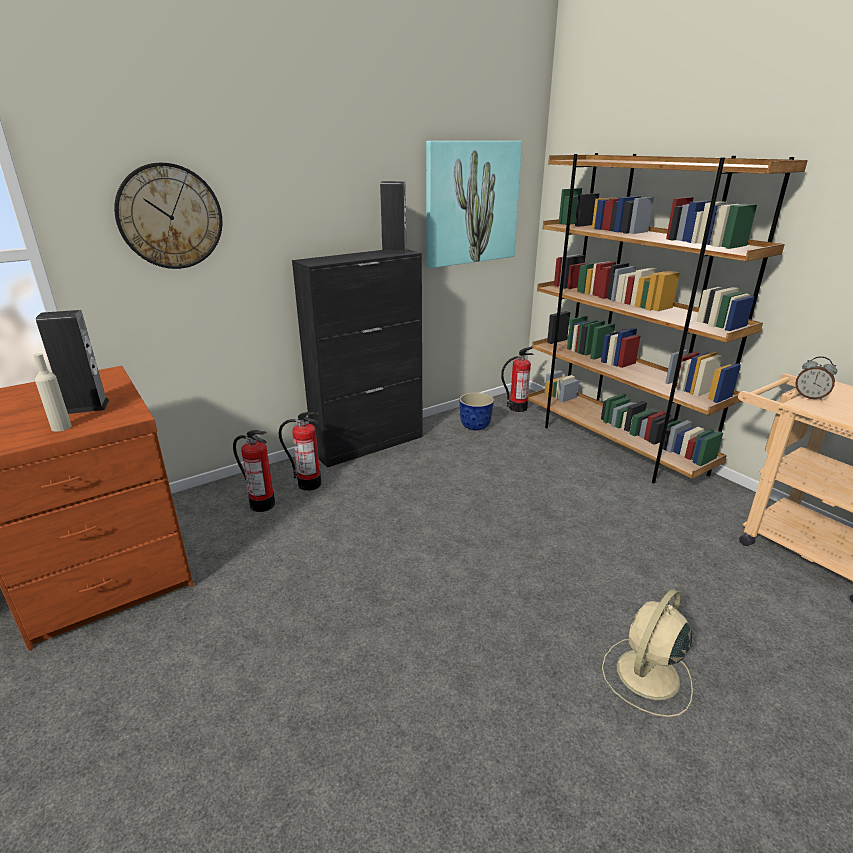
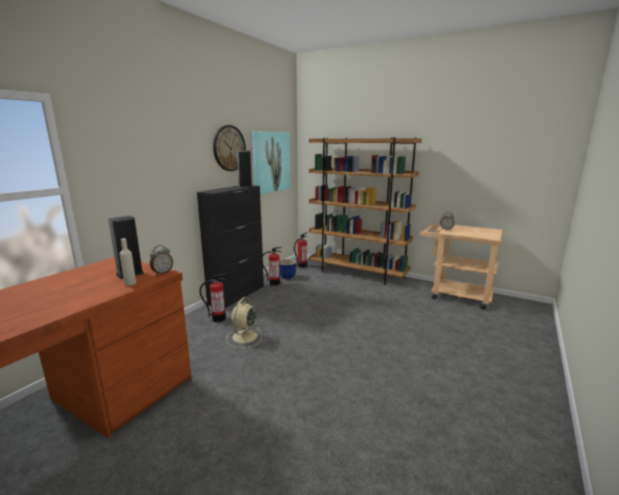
camera: 25 degrees left, 10 degrees down
wall clock [114,163,222,269] -> wall clock moved to [213,125,246,171]
fire extinguisher [233,430,275,512] -> fire extinguisher moved to [263,247,282,286]
beige fan [602,589,693,717] -> beige fan moved to [226,297,262,348]
none -> alarm clock [150,245,173,275]

